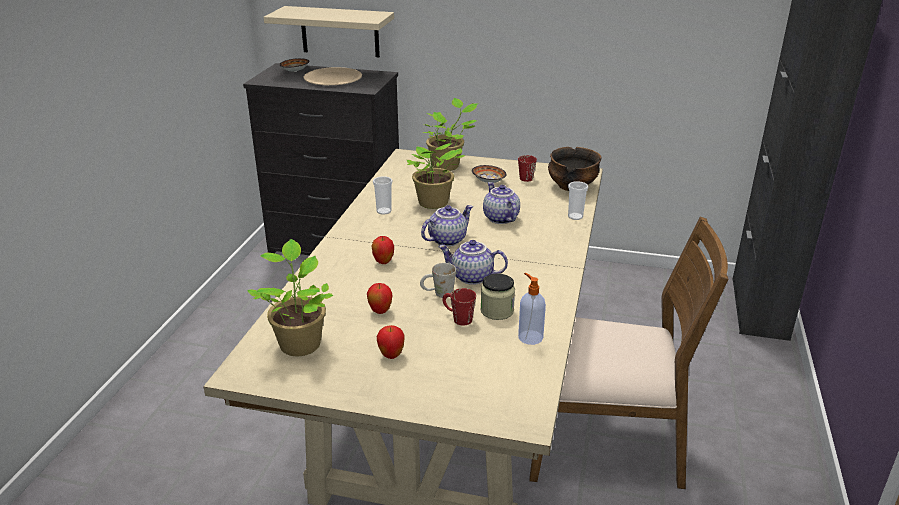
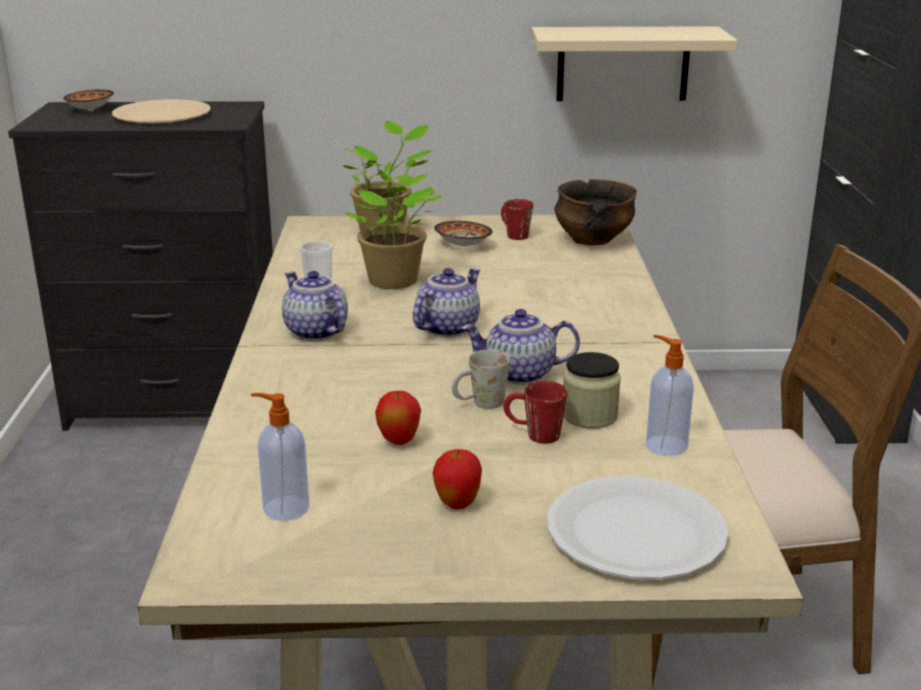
camera: 15 degrees left, 5 degrees down
potted plant [247,239,333,356] -> soap dispenser [251,393,309,521]
beige shelf [263,6,394,57] -> beige shelf moved to [531,26,738,101]
apple [371,236,394,264] -> none
teapot [483,182,520,224] -> teapot moved to [282,271,348,341]
cup [568,181,588,220] -> none
none -> white plate [547,476,729,579]

